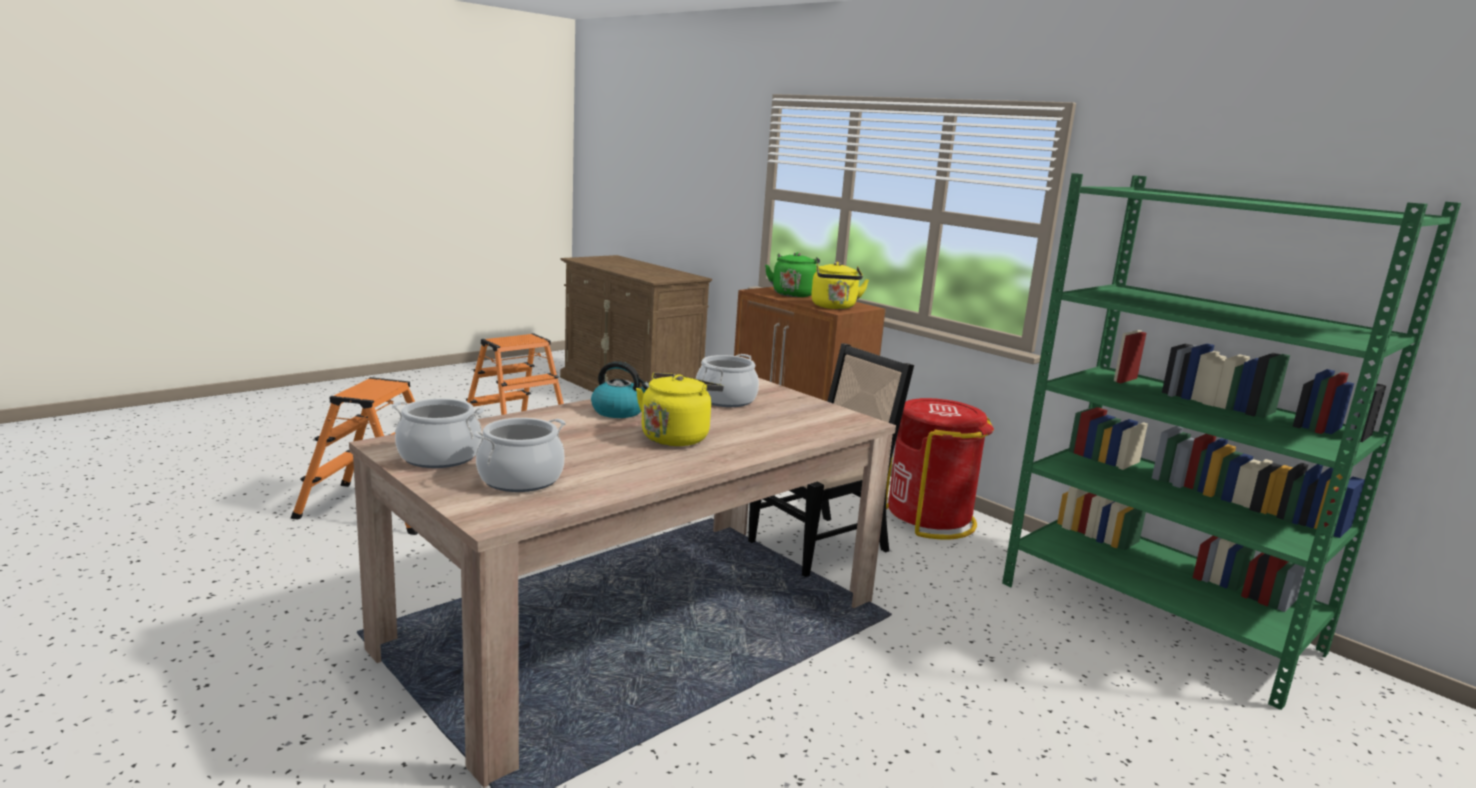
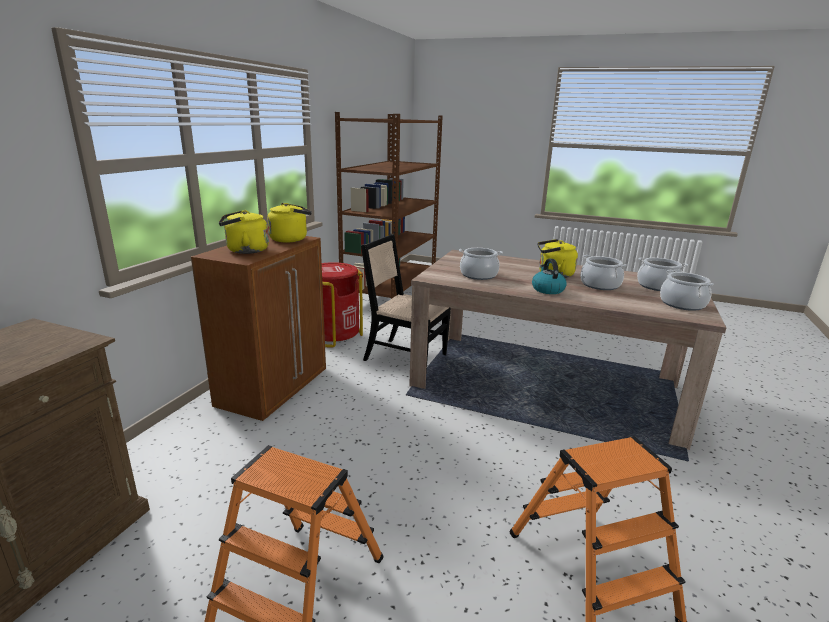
camera: 115 degrees left, 5 degrees up
green kettle [765,252,820,297] -> yellow kettle [219,210,269,254]
green bookcase [1002,173,1461,710] -> brown bookcase [335,112,443,299]
none -> cooking pot [580,255,627,290]

